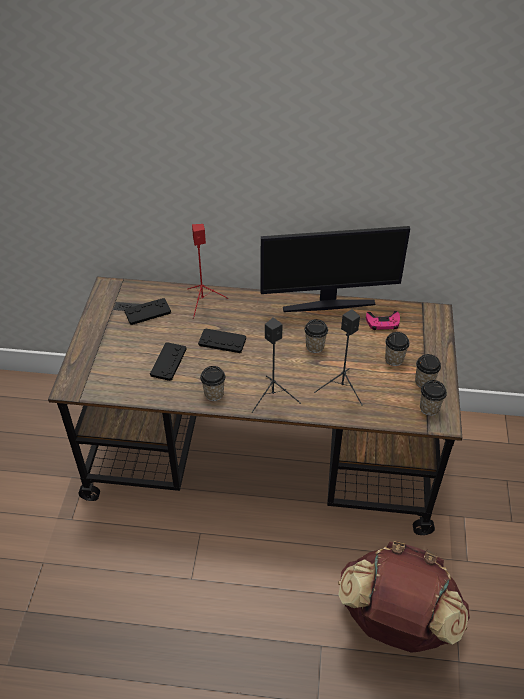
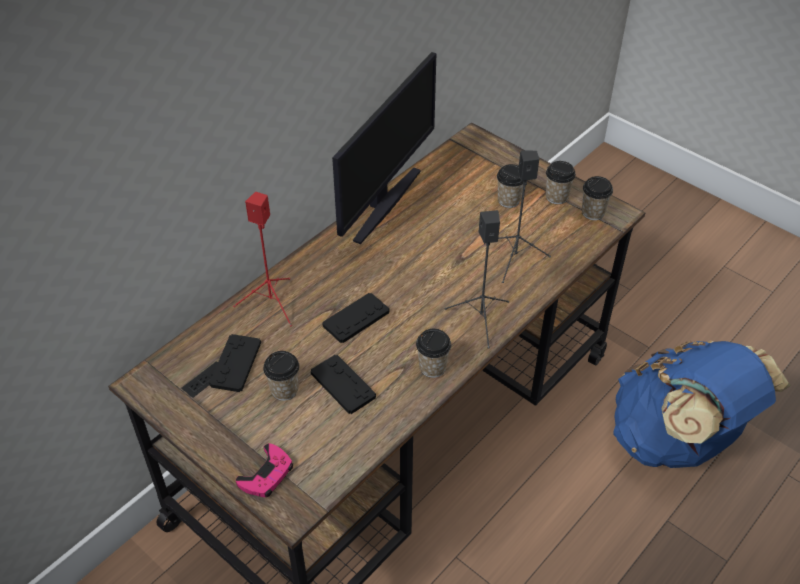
camera: 55 degrees left, 0 degrees up
cup [304,319,328,353] -> cup moved to [263,351,299,401]
brown backpack [338,540,470,653] -> blue backpack [613,341,791,468]
pink game controller [366,311,400,330] -> pink game controller moved to [236,443,293,498]

